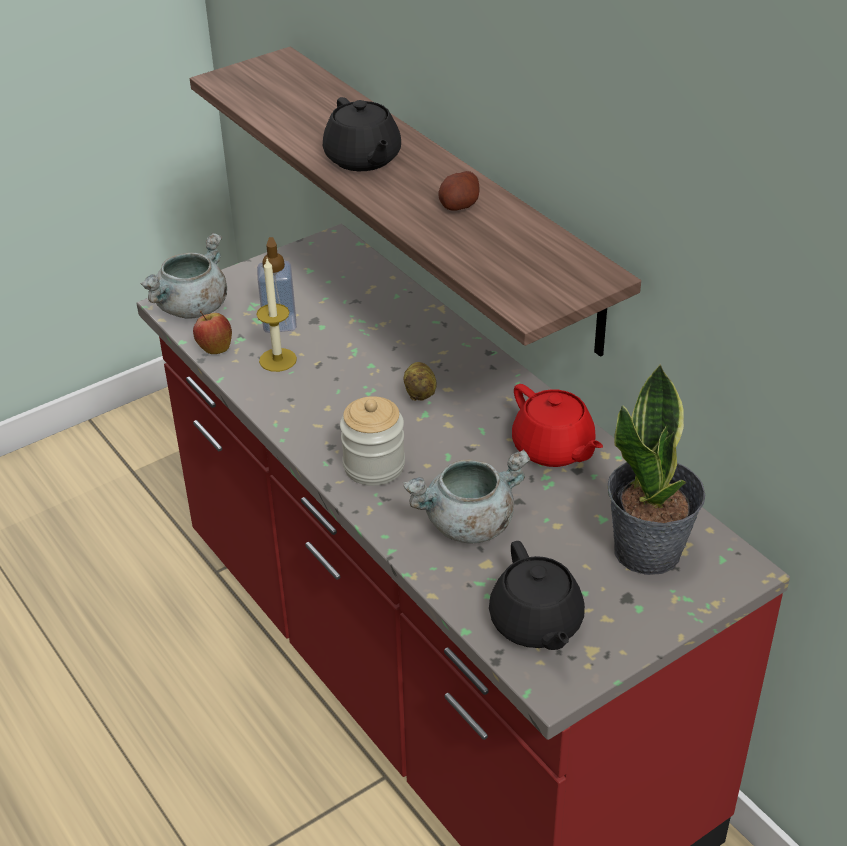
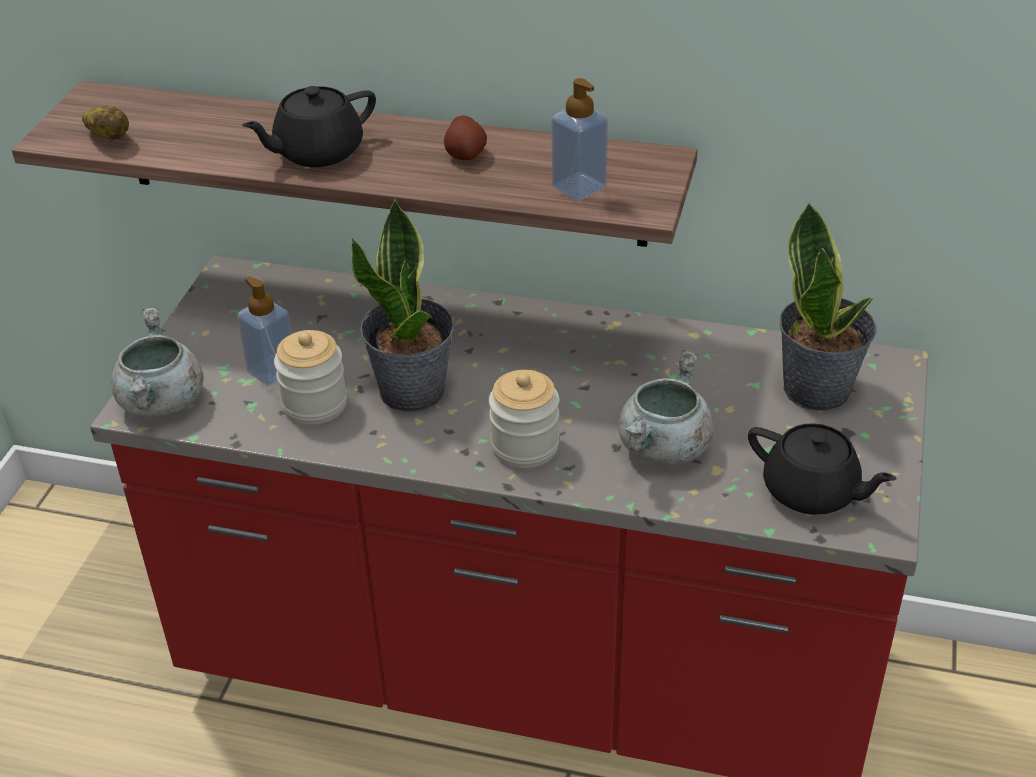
camera: 40 degrees left, 0 degrees up
apple [193,311,232,354] -> none
candle [256,259,297,372] -> jar [274,330,347,425]
black teapot [323,97,401,171] -> black teapot turned 120 degrees clockwise [242,86,376,167]
potato [404,362,437,401] -> potato moved to [82,106,129,141]
red teapot [512,384,603,467] -> none
none -> potted plant [351,199,454,412]
none -> soap dispenser [552,78,608,201]

